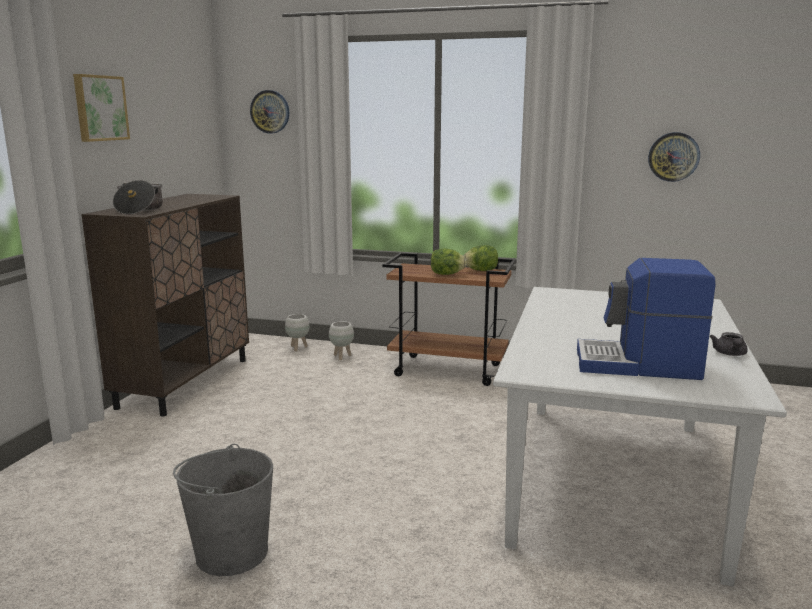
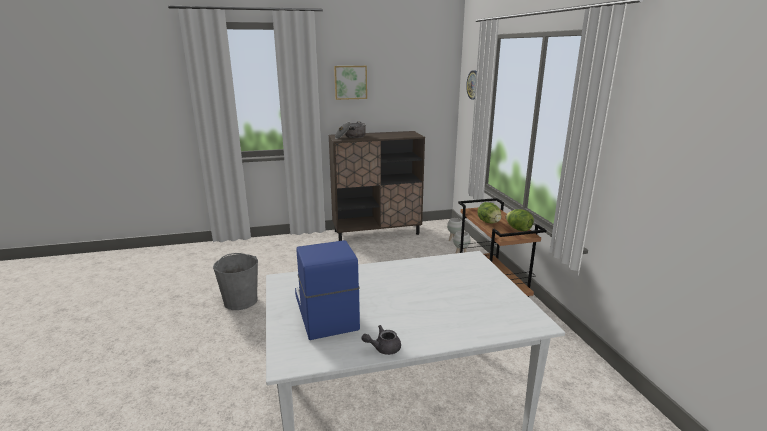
camera: 60 degrees right, 5 degrees up
wall clock [648,132,700,182] -> none

